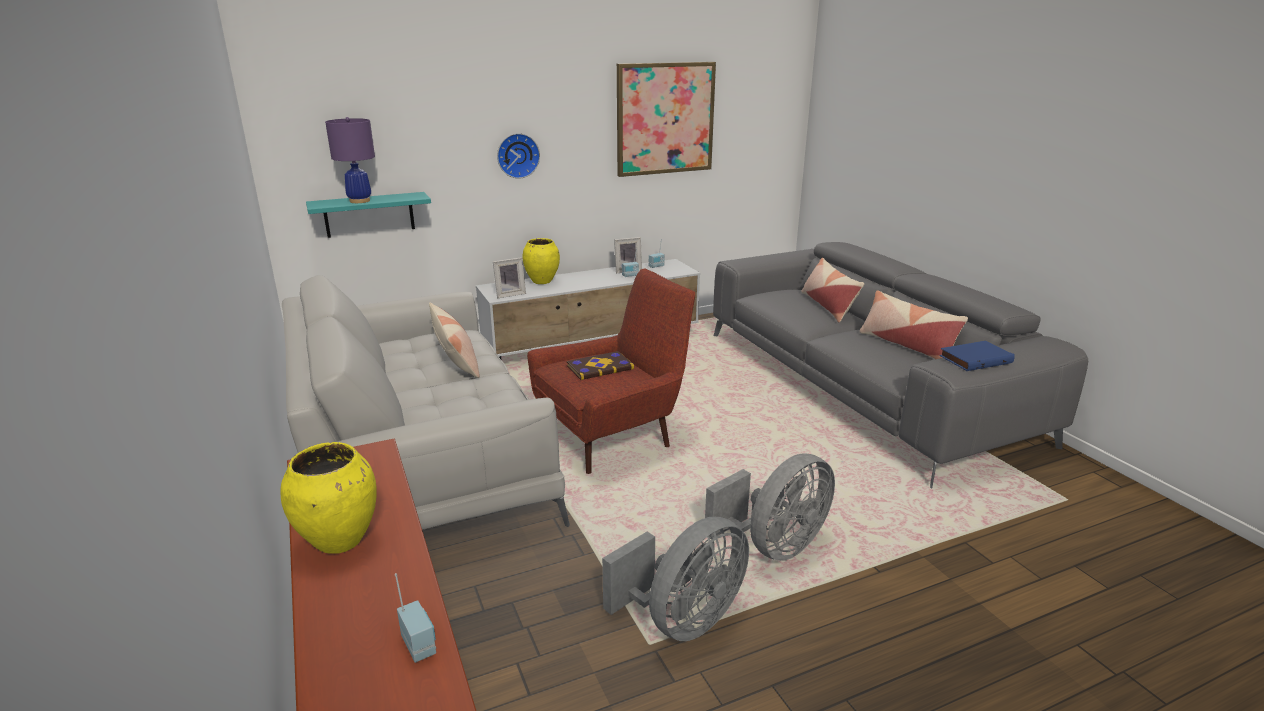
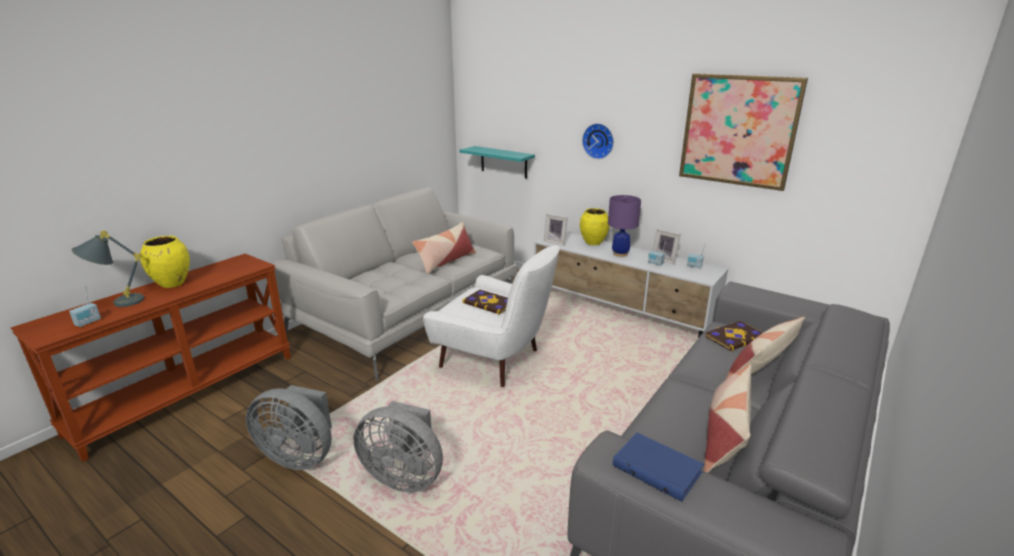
camera: 60 degrees right, 0 degrees up
purple table lamp [325,117,375,203] -> purple table lamp moved to [608,195,641,257]
red armchair [527,269,695,474] -> white armchair [423,245,560,387]
none -> grey table lamp [71,231,144,307]
none -> book [705,321,763,351]

